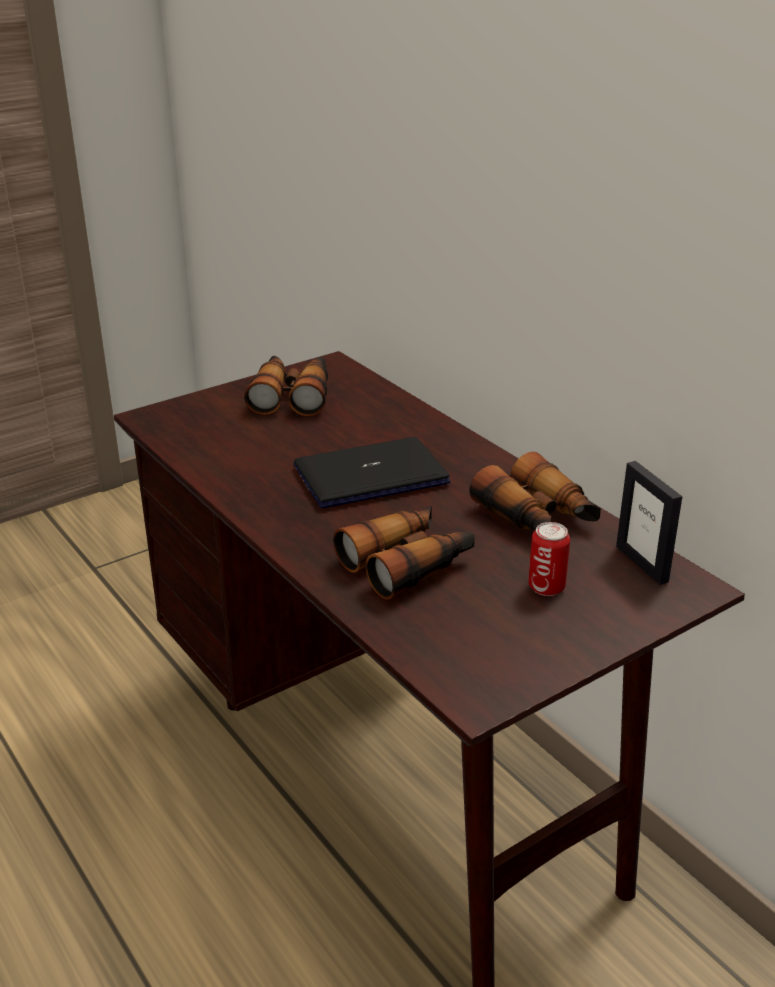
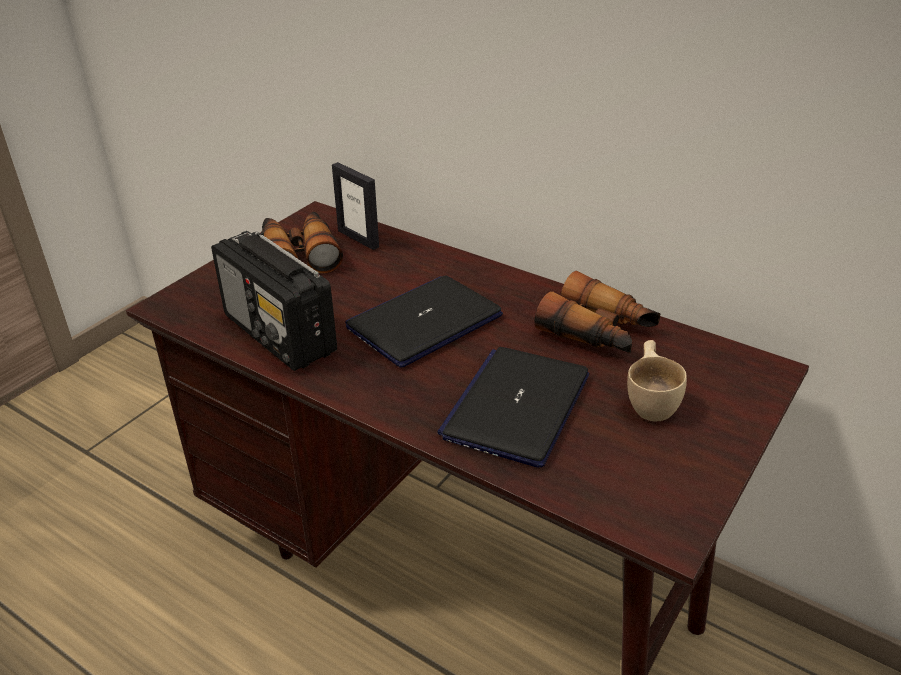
camera: 20 degrees left, 5 degrees up
binoculars [333,506,475,600] -> laptop [437,347,589,467]
can [528,522,570,596] -> beige cup [627,340,687,421]
picture frame [616,461,682,585] -> picture frame moved to [332,162,379,250]
none -> radio [211,231,337,371]

